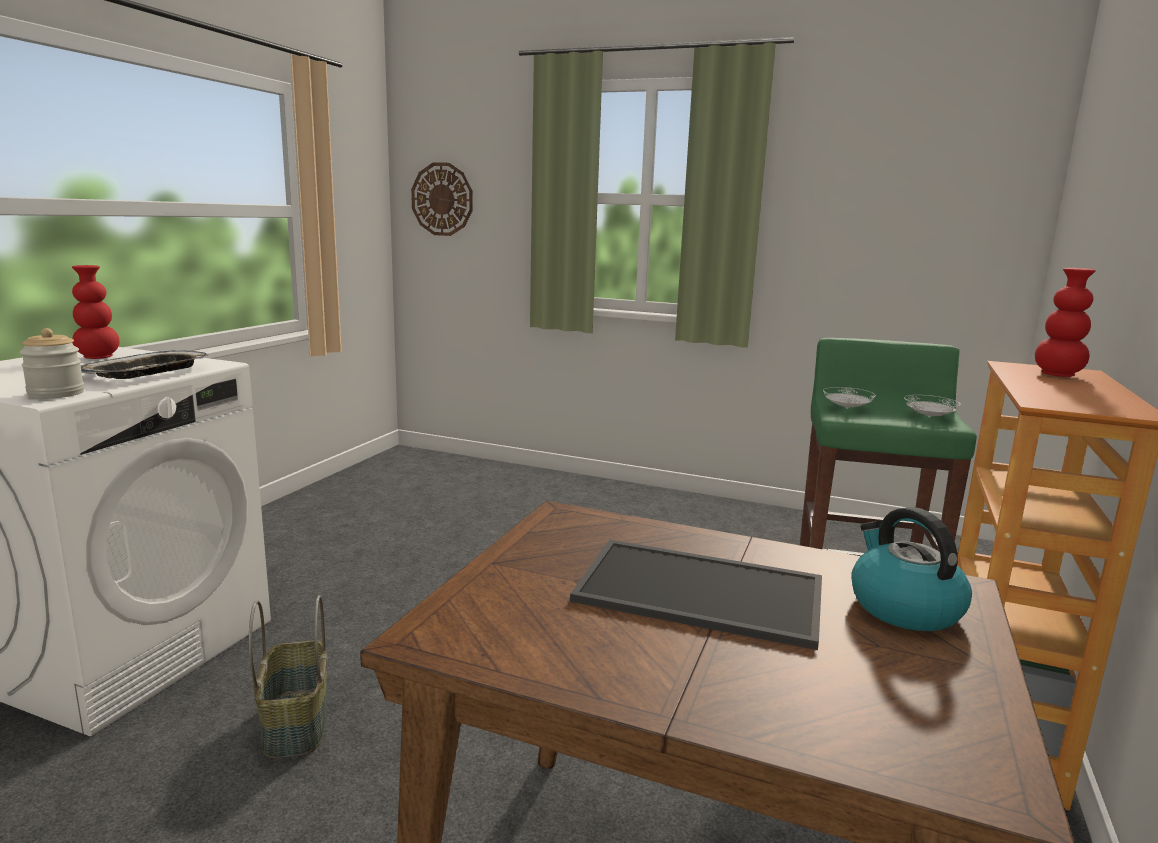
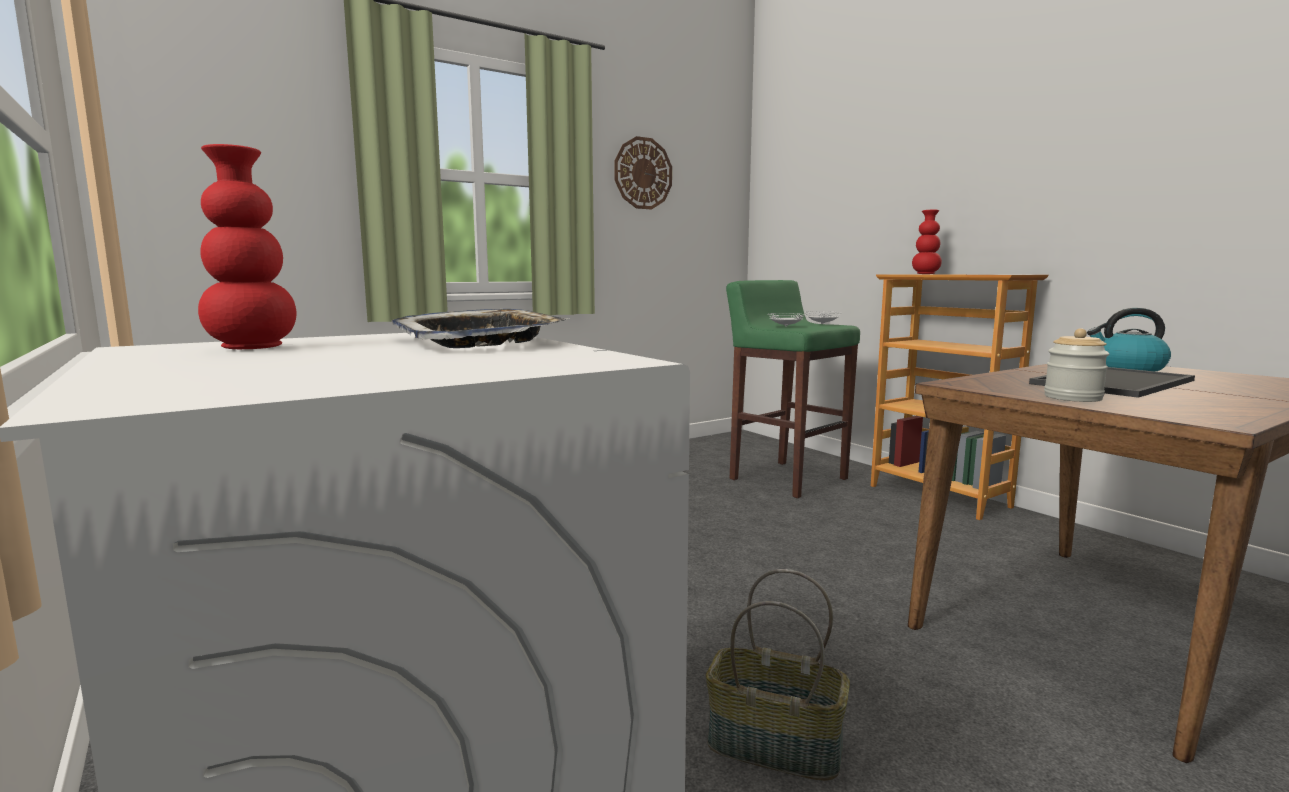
camera: 55 degrees left, 5 degrees down
jar [19,328,84,399] -> jar moved to [1044,328,1110,402]
wall clock [411,163,473,236] -> wall clock moved to [614,136,672,209]

